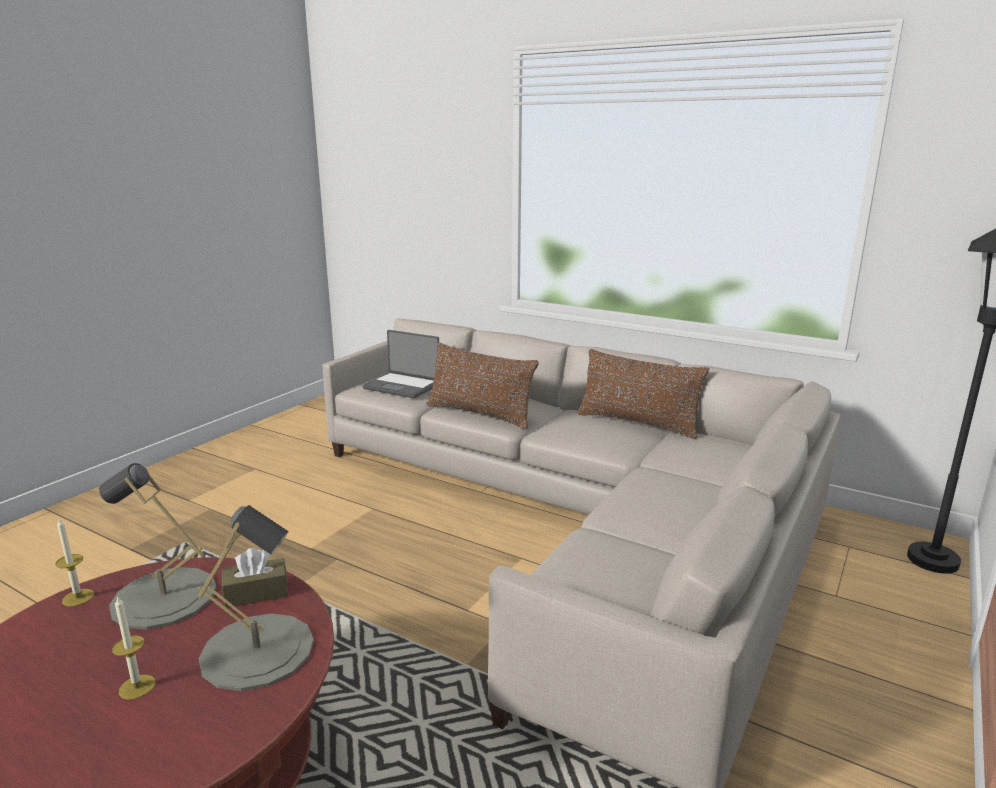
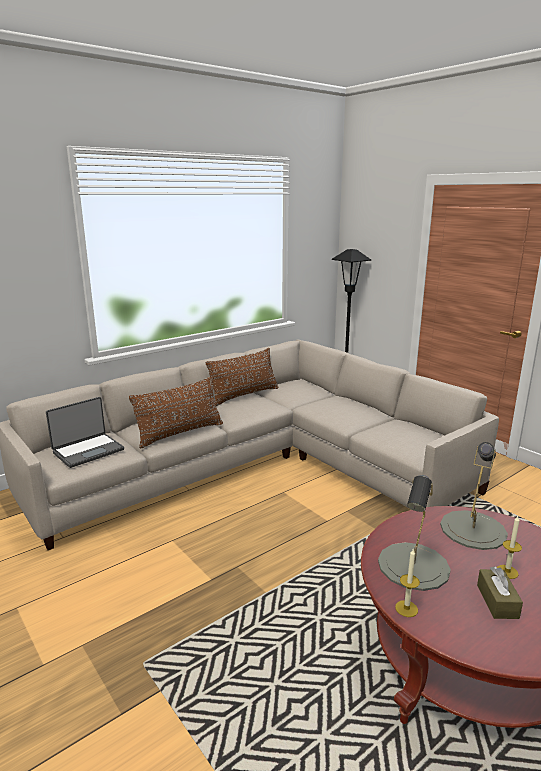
camera: 70 degrees left, 0 degrees up
brown tissue box [222,548,288,608] -> brown tissue box moved to [477,566,523,619]

